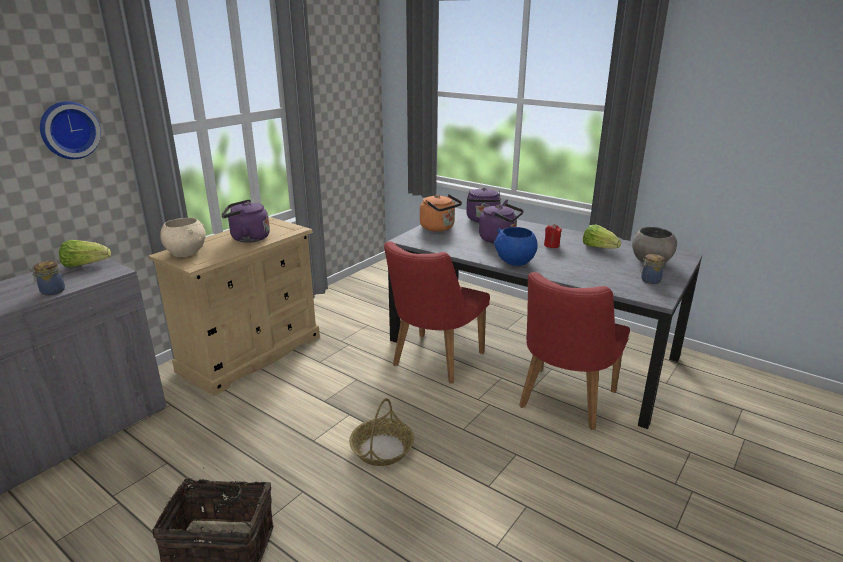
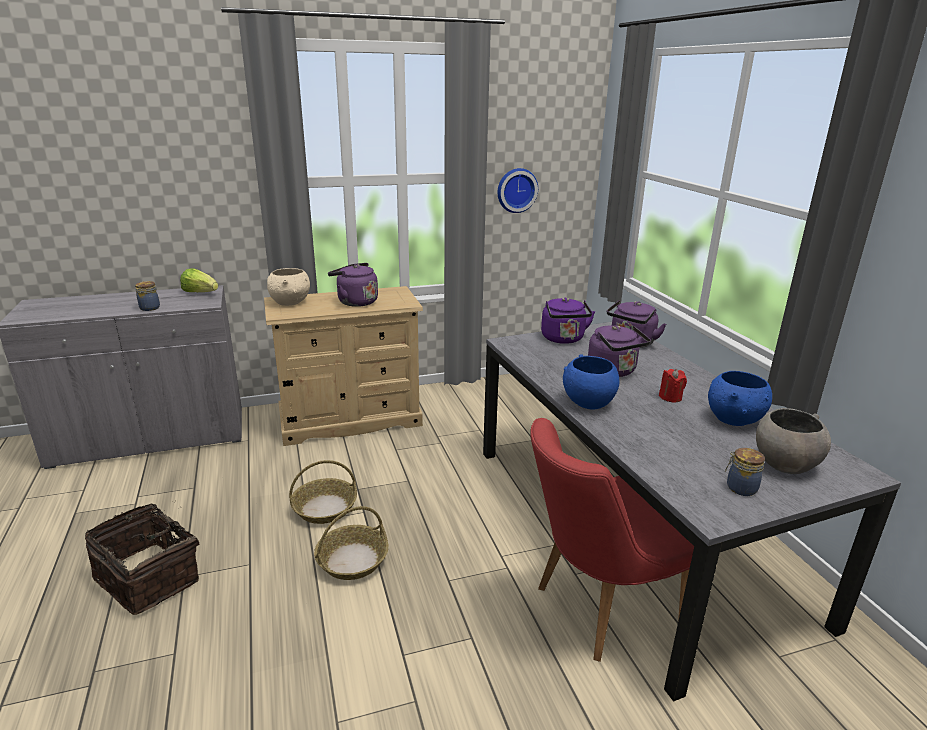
camera: 35 degrees right, 0 degrees up
wall clock [40,101,101,159] -> wall clock moved to [498,168,538,213]
red chair [384,241,490,383] -> none
orange kettle [420,194,462,231] -> purple kettle [541,298,595,344]
lettuce [583,225,621,249] -> blue bowl [708,371,772,426]
none -> basket [289,460,357,524]

